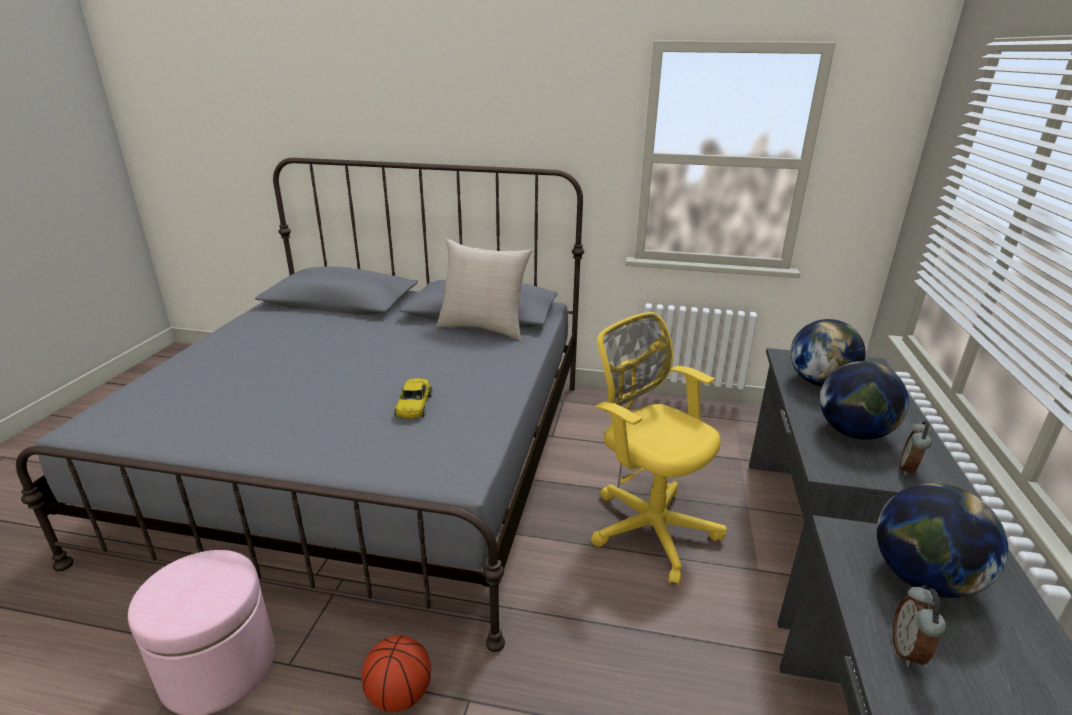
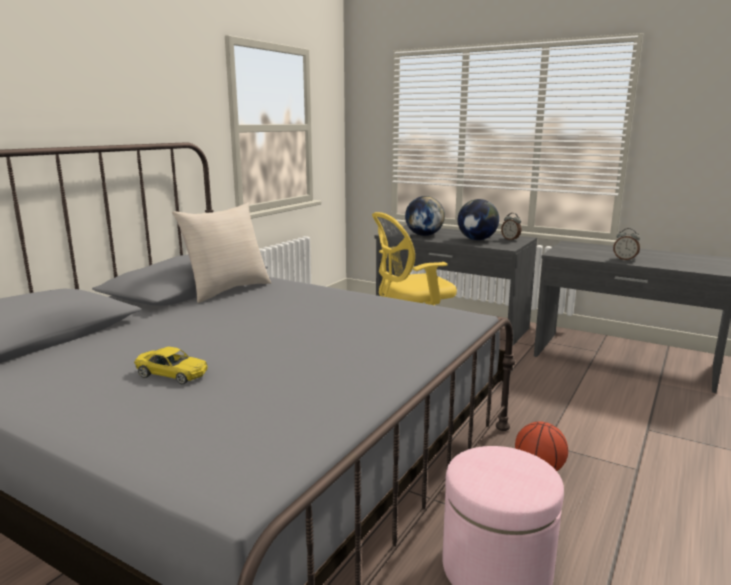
camera: 70 degrees left, 10 degrees down
yellow toy car [395,378,432,419] -> yellow toy car moved to [134,347,208,384]
globe [877,483,1008,598] -> none

